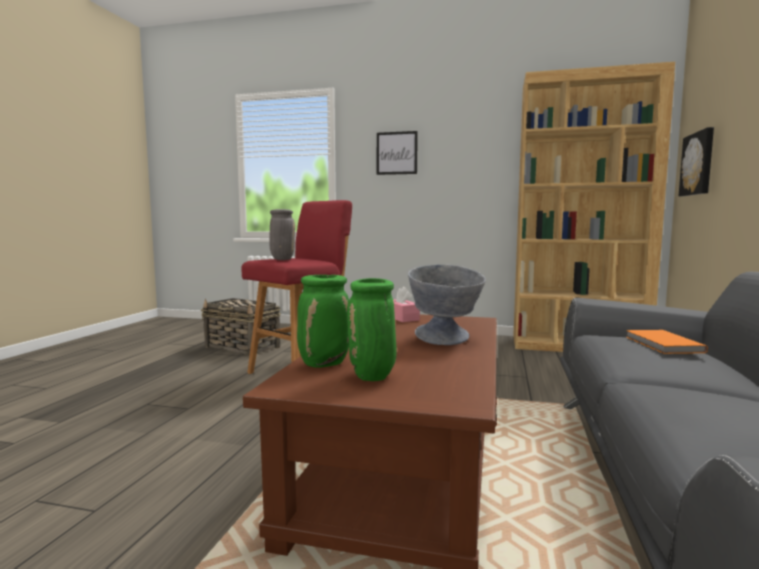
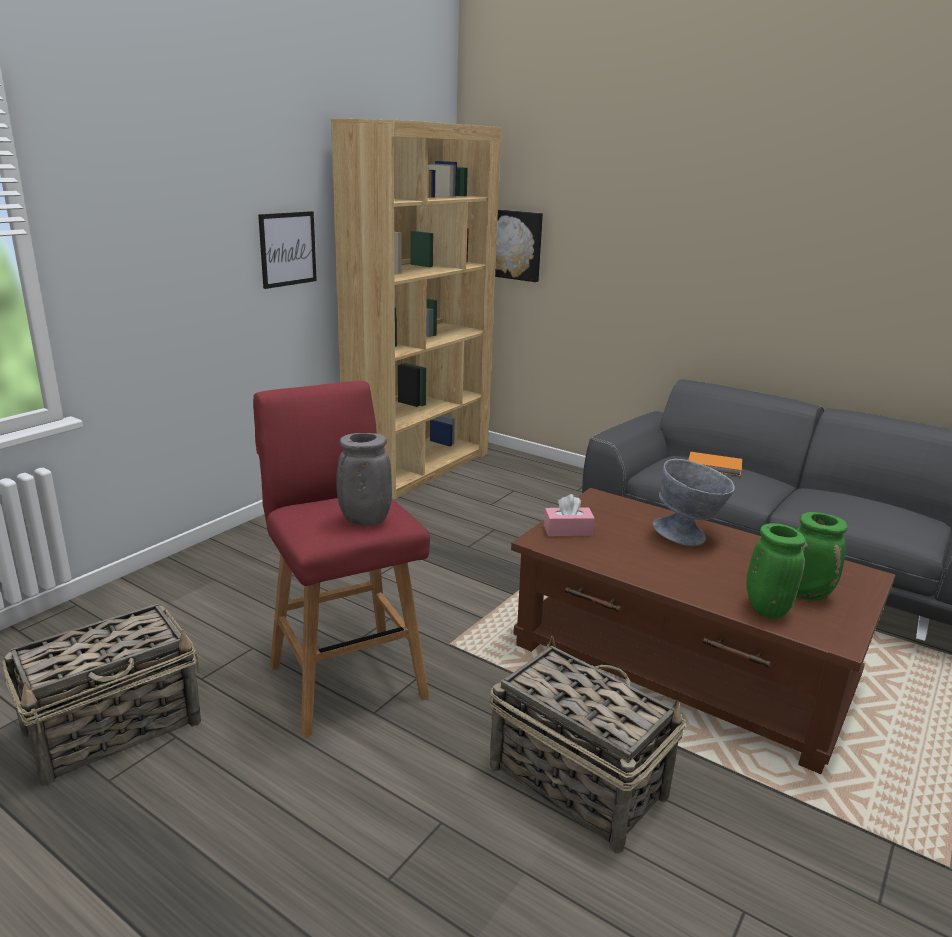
camera: 70 degrees left, 15 degrees up
picture [377,131,418,175] -> picture moved to [258,211,317,289]
none -> basket [490,635,686,854]

